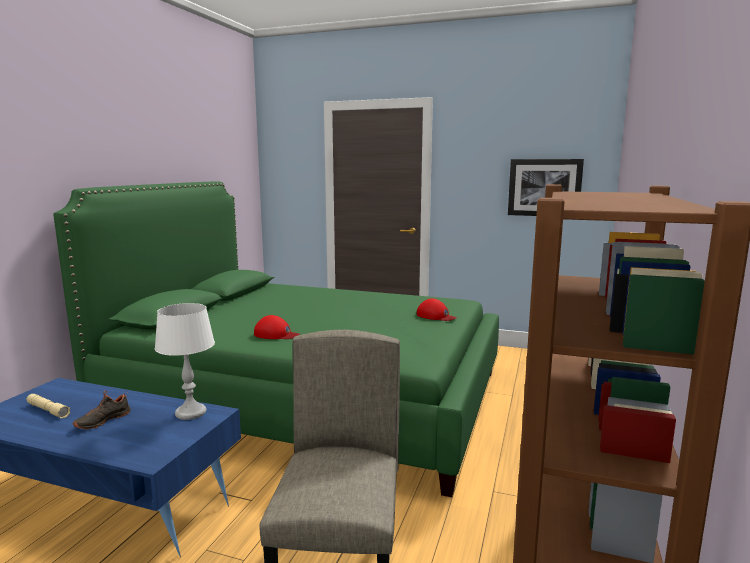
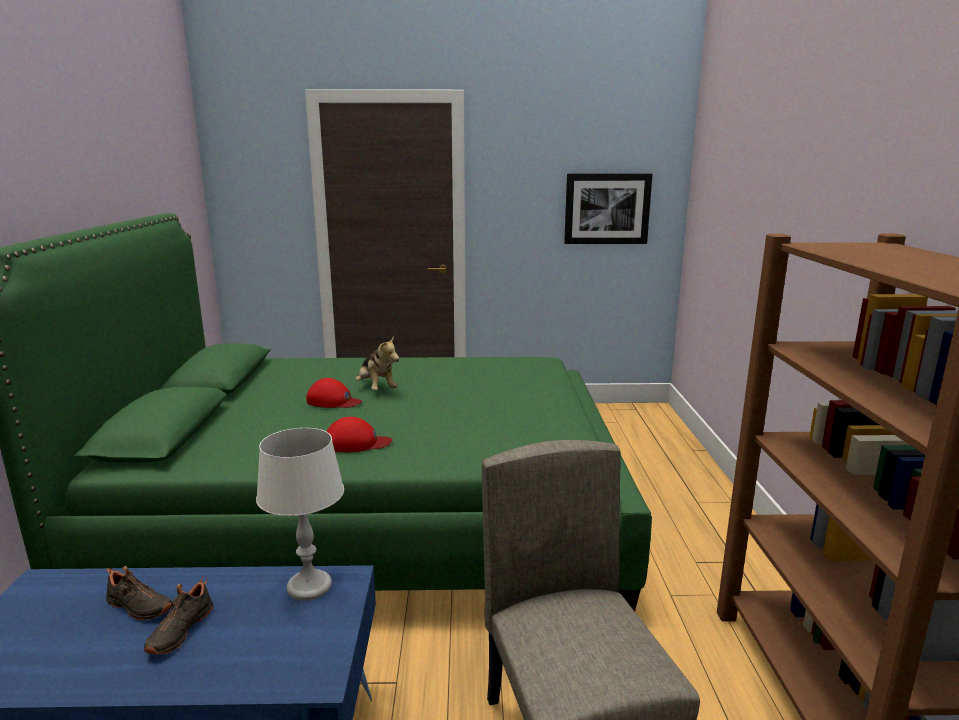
camera: 20 degrees left, 5 degrees up
beige flashlight [27,394,70,419] -> none
red cap [417,298,456,321] -> red cap moved to [307,378,362,408]
none -> black shoe [106,566,172,621]
none -> plush toy [355,336,399,390]

